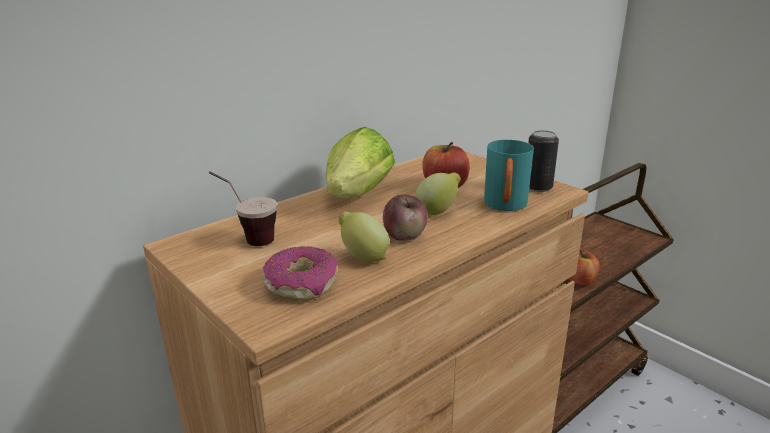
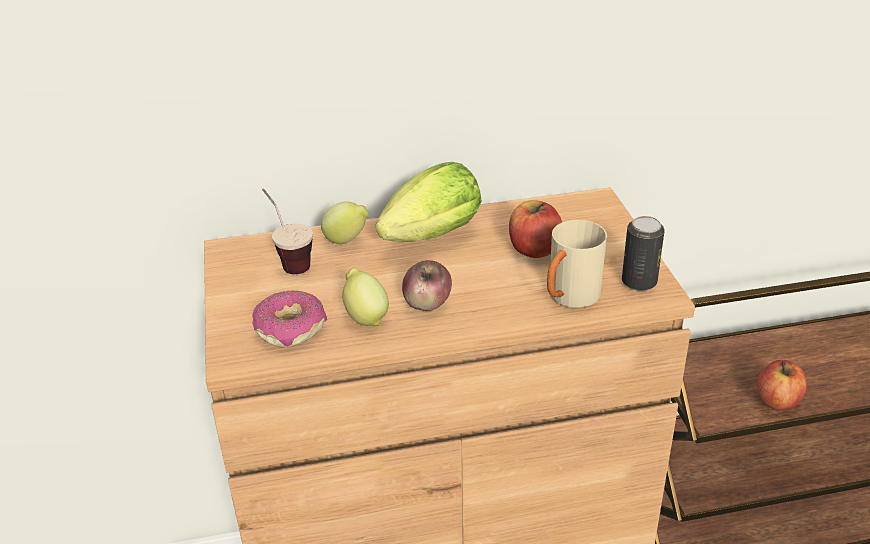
camera: 30 degrees right, 10 degrees up
lemon [415,173,461,215] -> lemon moved to [321,201,369,244]
turquoise mug [484,140,534,211] -> beige mug [547,220,607,308]

